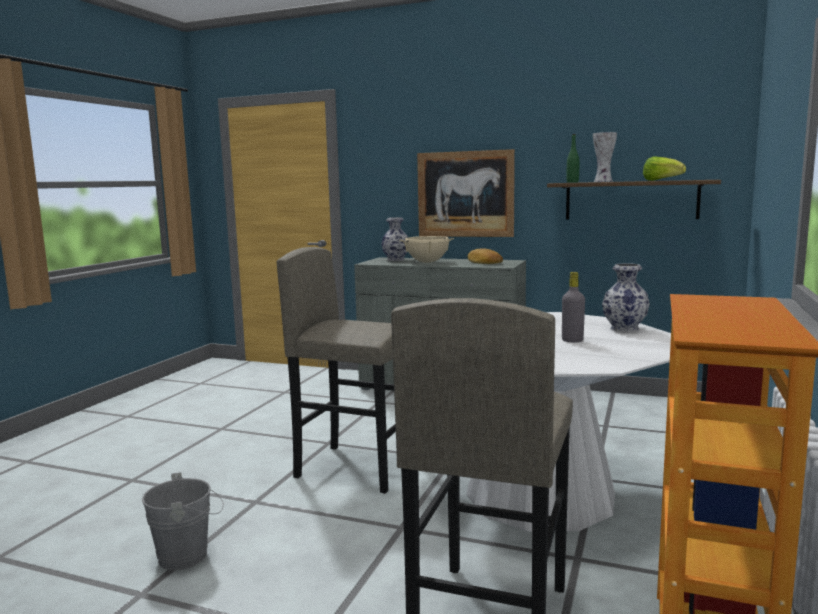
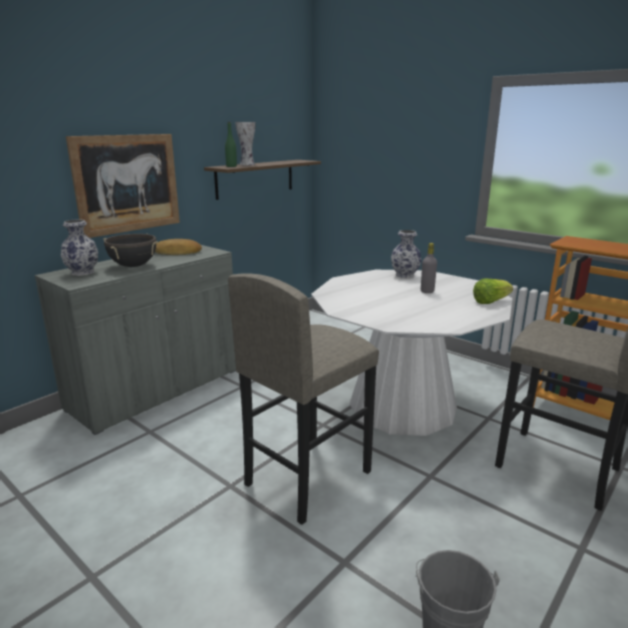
camera: 70 degrees left, 10 degrees up
beige cooking pot [400,236,454,263] -> black cooking pot [103,234,158,267]
lettuce [643,156,686,181] -> lettuce moved to [473,278,513,304]

